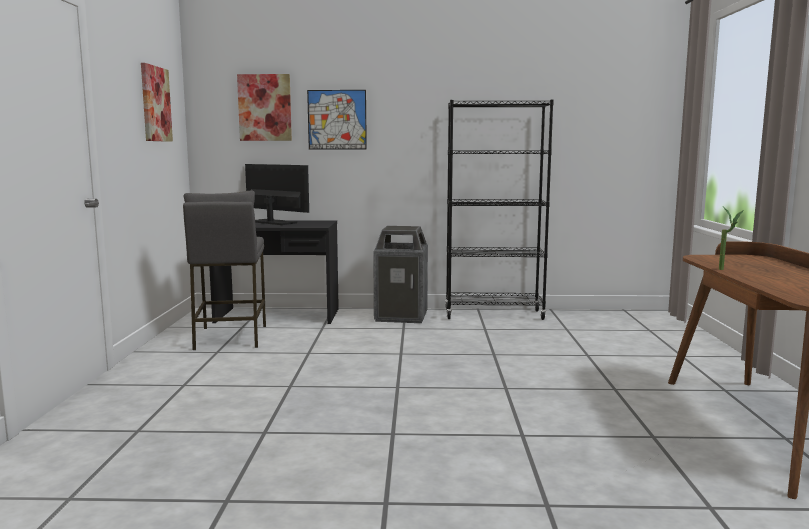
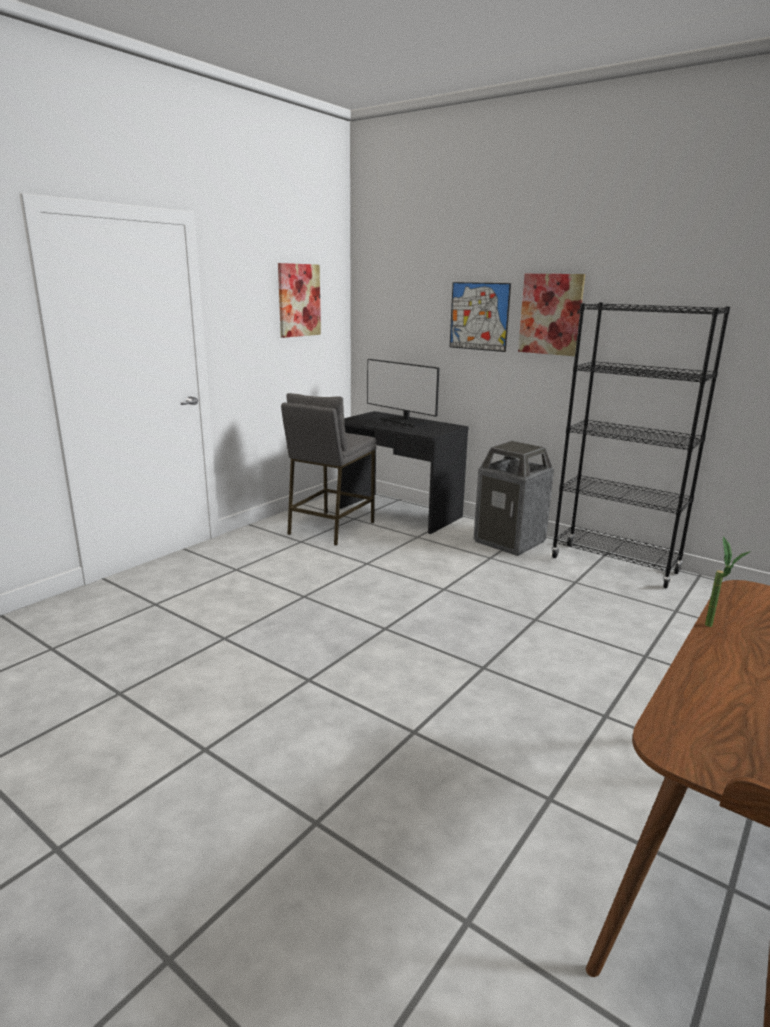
camera: 35 degrees right, 10 degrees up
picture [237,74,292,141] -> picture moved to [518,274,585,356]
monitor [245,164,309,225] -> monitor turned 150 degrees clockwise [367,359,439,427]

